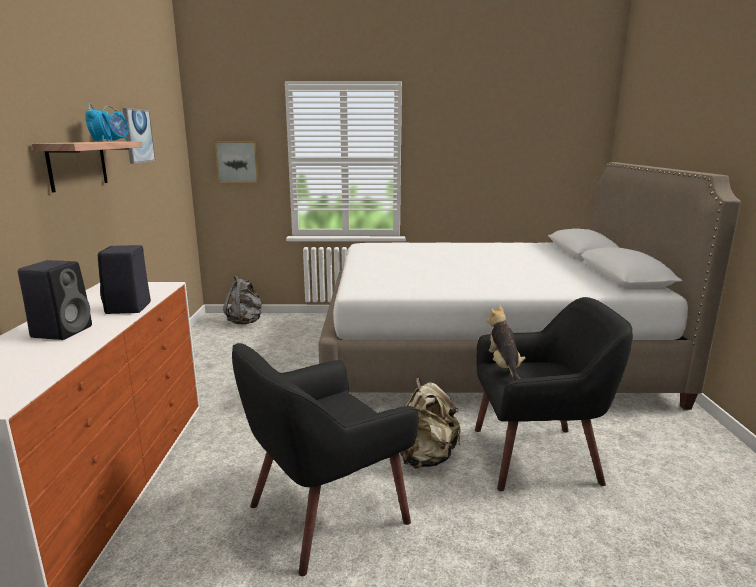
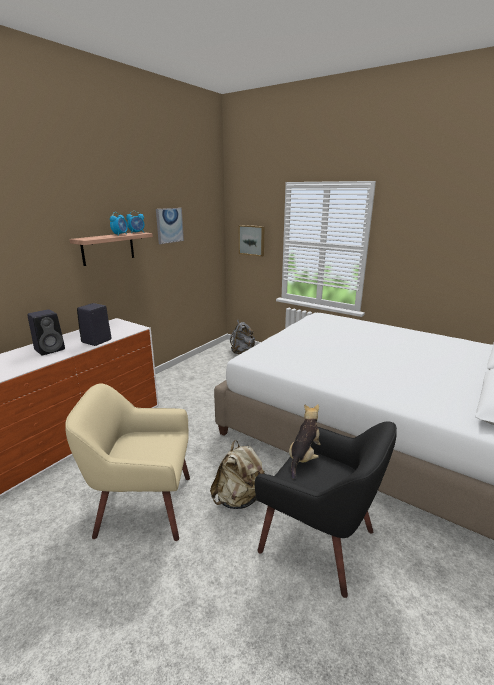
camera: 35 degrees right, 5 degrees up
black armchair [232,343,418,577] -> beige armchair [65,384,190,541]

